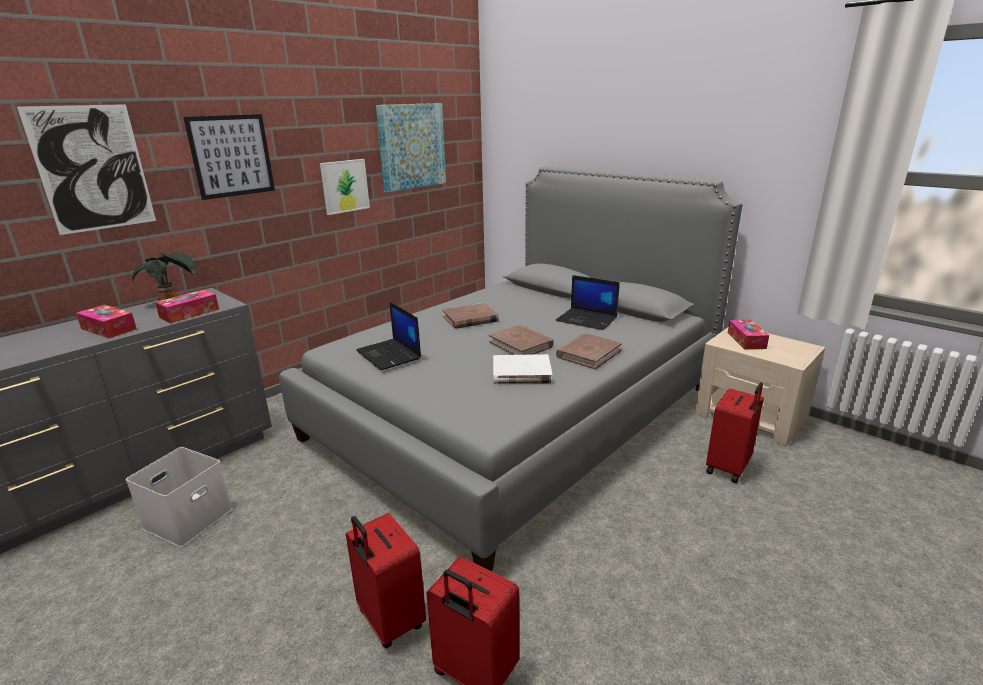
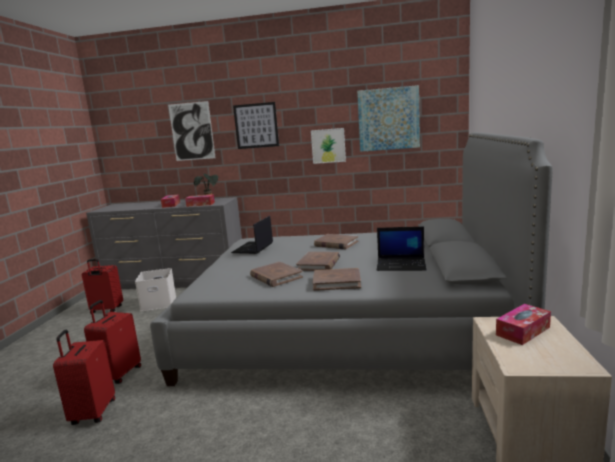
camera: 55 degrees right, 10 degrees down
white book [493,354,553,384] -> brown book [250,262,303,287]
laptop [555,275,620,330] -> laptop turned 75 degrees counterclockwise [377,227,426,271]
red suitcase [706,382,764,483] -> red suitcase moved to [82,259,123,314]

